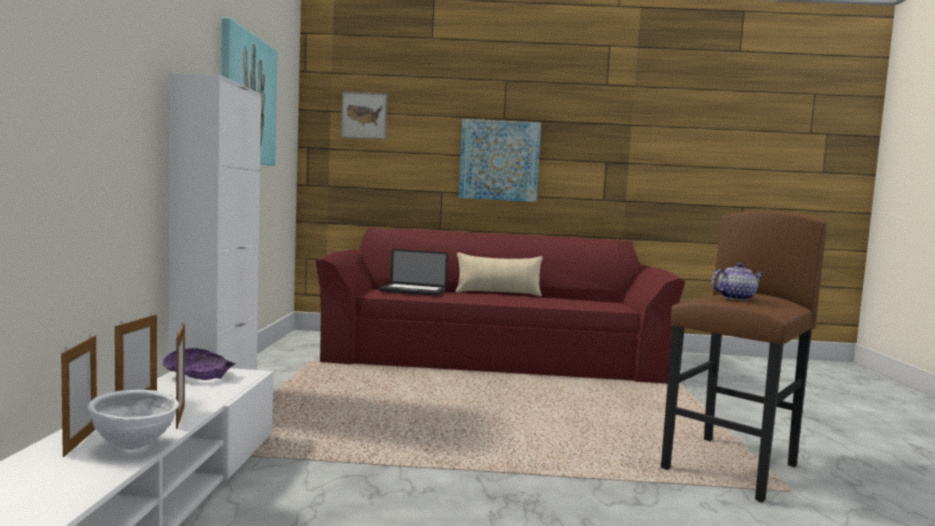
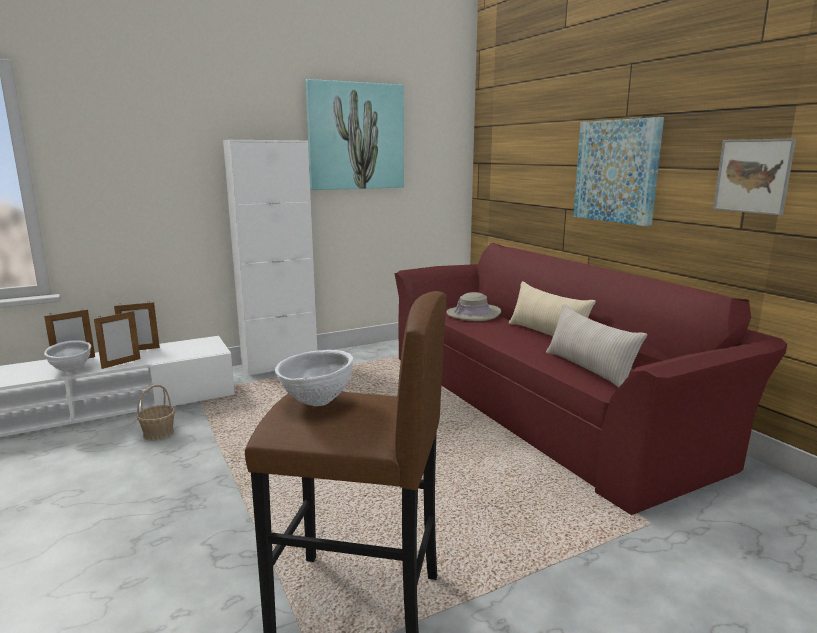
camera: 60 degrees right, 10 degrees up
purple bowl [162,348,236,380] -> none
picture [341,92,387,139] -> picture moved to [713,138,796,216]
laptop [379,249,448,296] -> beige hat [447,292,501,321]
teapot [712,263,763,300] -> white bowl [275,350,353,406]
none -> basket [137,384,175,441]
none -> beige pillow [546,304,647,388]

